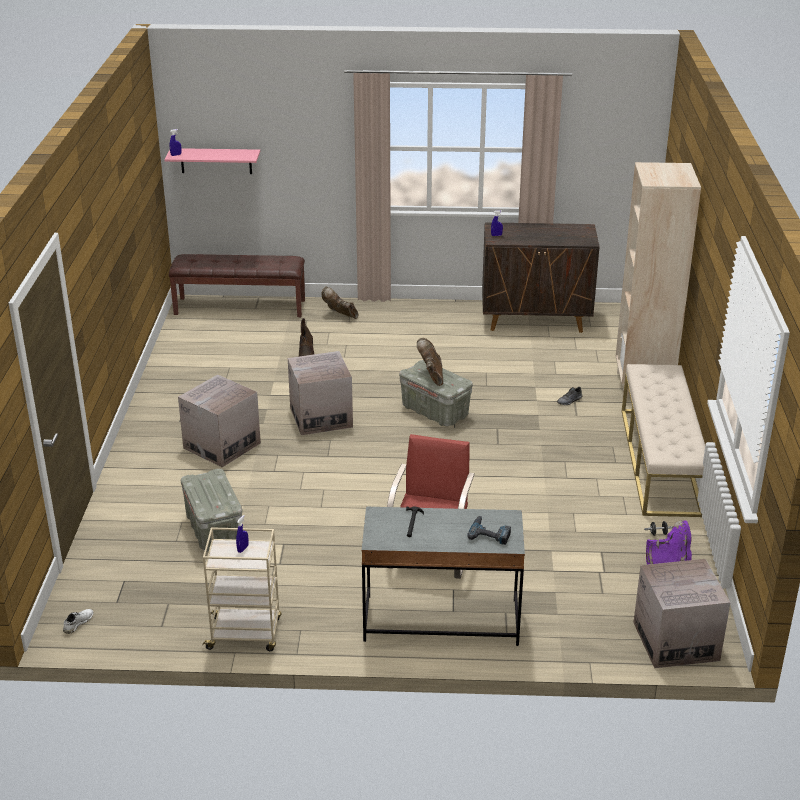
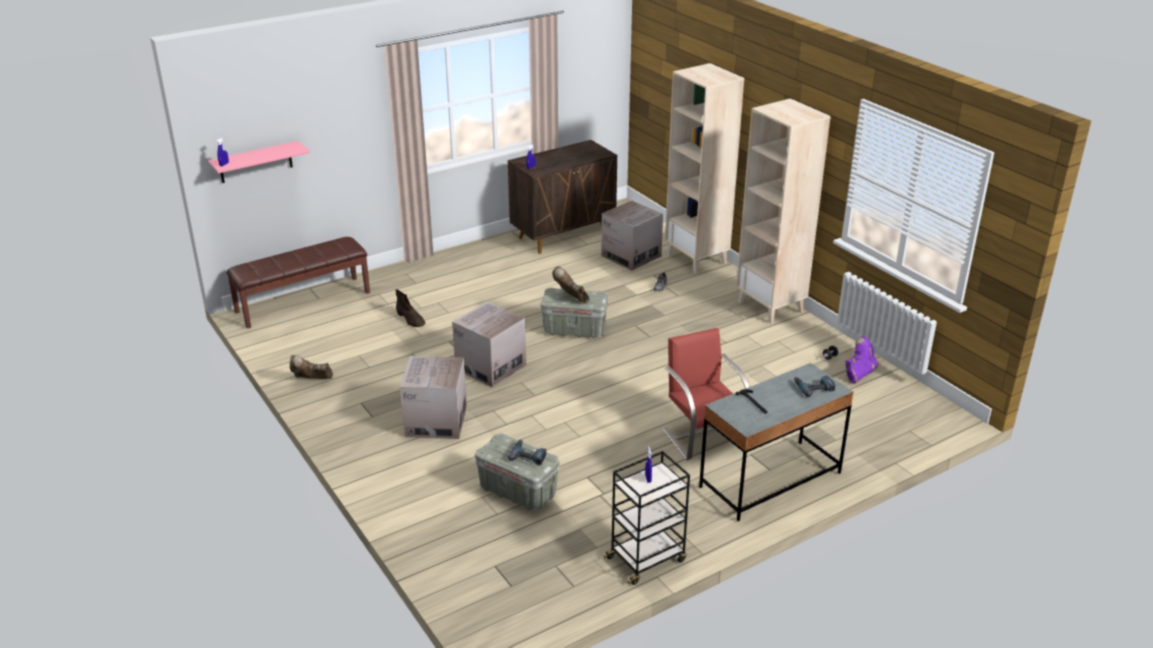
camera: 35 degrees left, 0 degrees up
white shoe [63,609,93,634] -> none
beige cart [202,527,281,651] -> black cart [603,451,690,585]
brown boot [321,287,358,319] -> brown boot moved to [290,355,333,379]
beige bench [622,364,705,517] -> beige bookcase [736,98,831,324]
cardboard box [633,559,730,668] -> cardboard box moved to [601,201,663,271]
none -> power drill [508,439,546,465]

